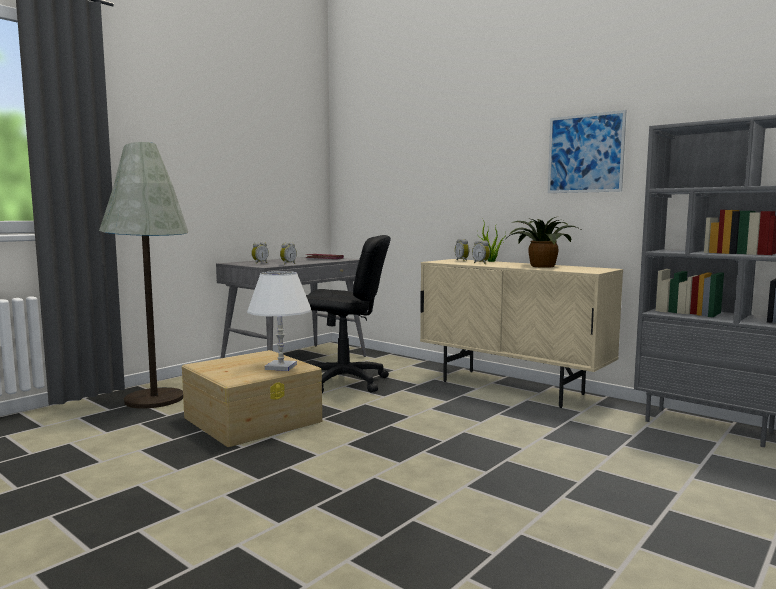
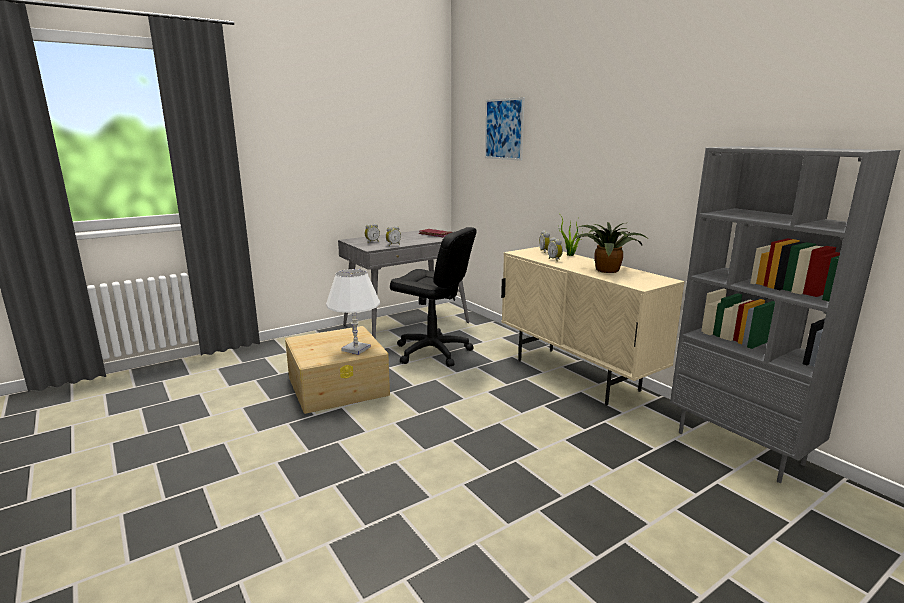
camera: 15 degrees right, 10 degrees up
grey floor lamp [99,142,188,408] -> none
picture [548,110,626,193] -> picture moved to [485,97,525,161]

